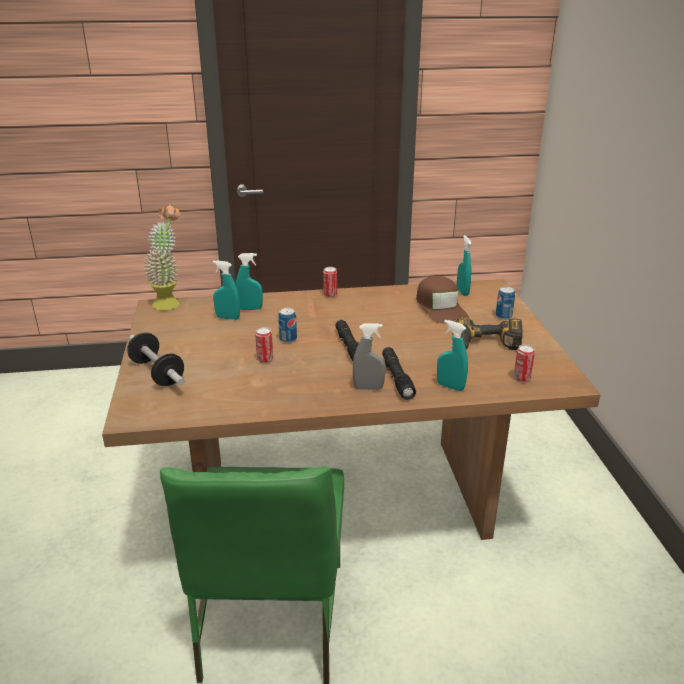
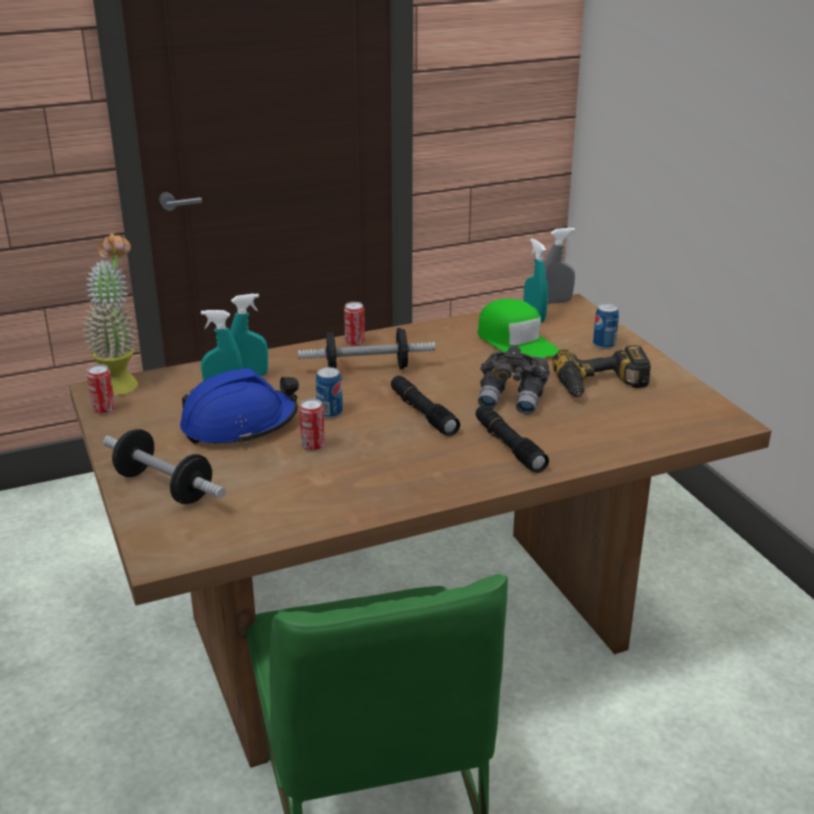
camera: 15 degrees left, 0 degrees up
grey spray bottle [353,323,386,390] -> grey spray bottle moved to [544,228,575,304]
brown cap [416,276,469,323] -> green cap [477,299,560,358]
turquoise spray bottle [437,320,468,391] -> none
can [514,345,535,382] -> can moved to [87,364,115,414]
none -> blue hard hat [180,368,299,445]
none -> dumbbell [298,328,435,369]
none -> grey binoculars [478,346,550,415]

